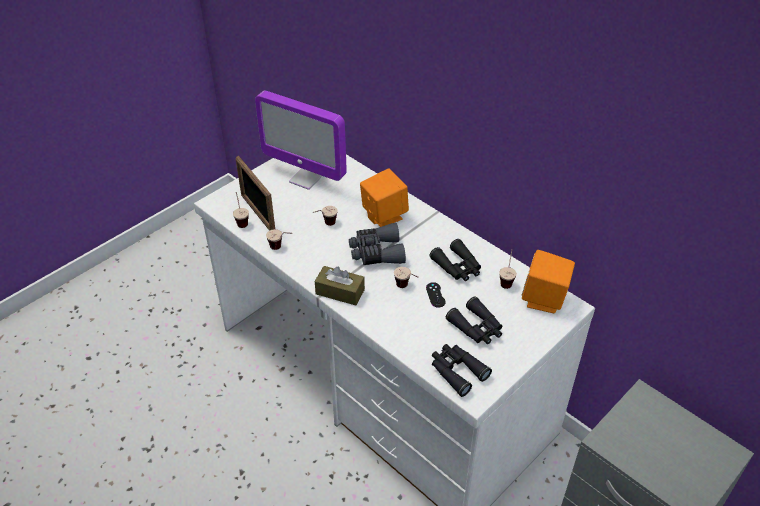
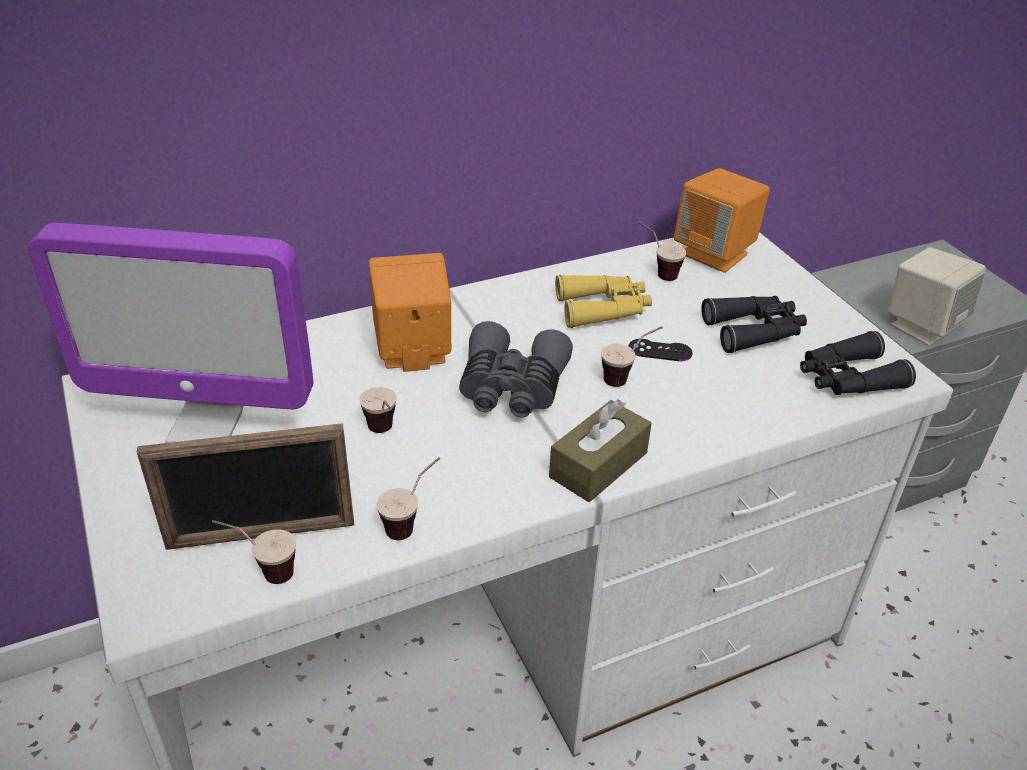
camera: 70 degrees left, 5 degrees down
monitor [255,91,347,190] -> monitor turned 45 degrees clockwise [28,223,314,443]
black binoculars [429,239,481,281] -> yellow binoculars [555,275,652,328]
none -> beige speaker [889,247,986,346]

